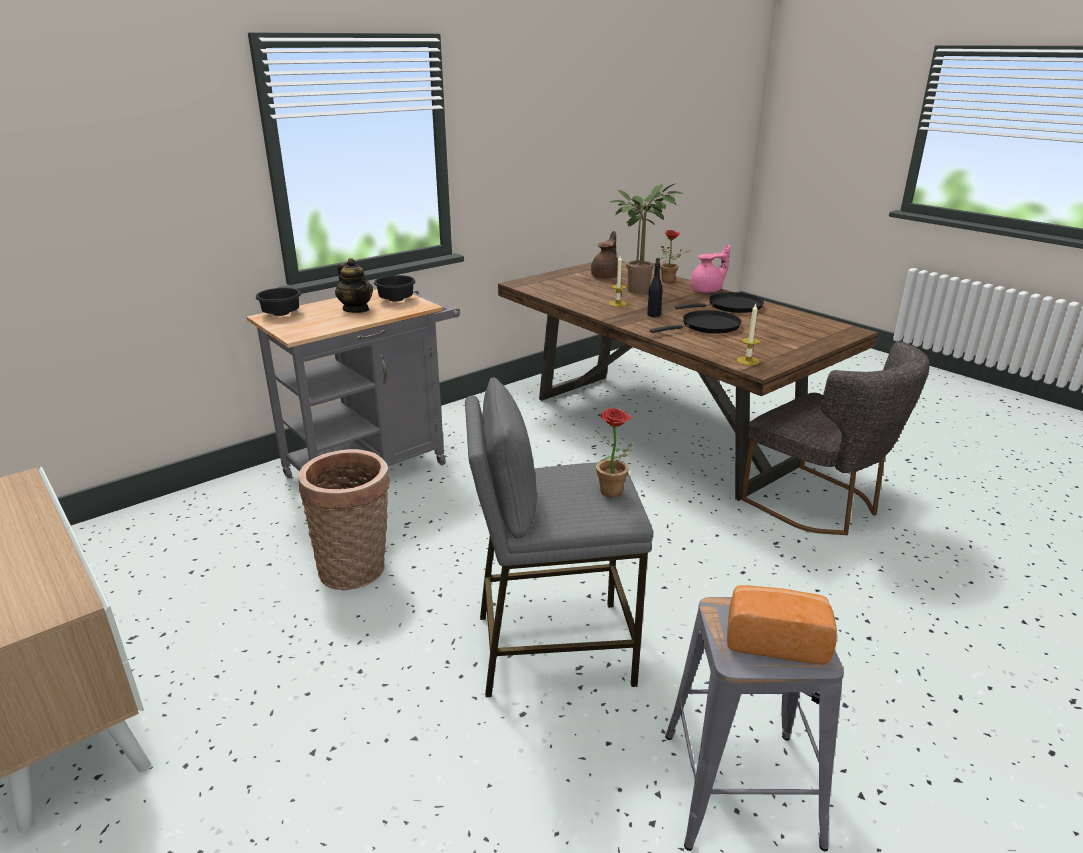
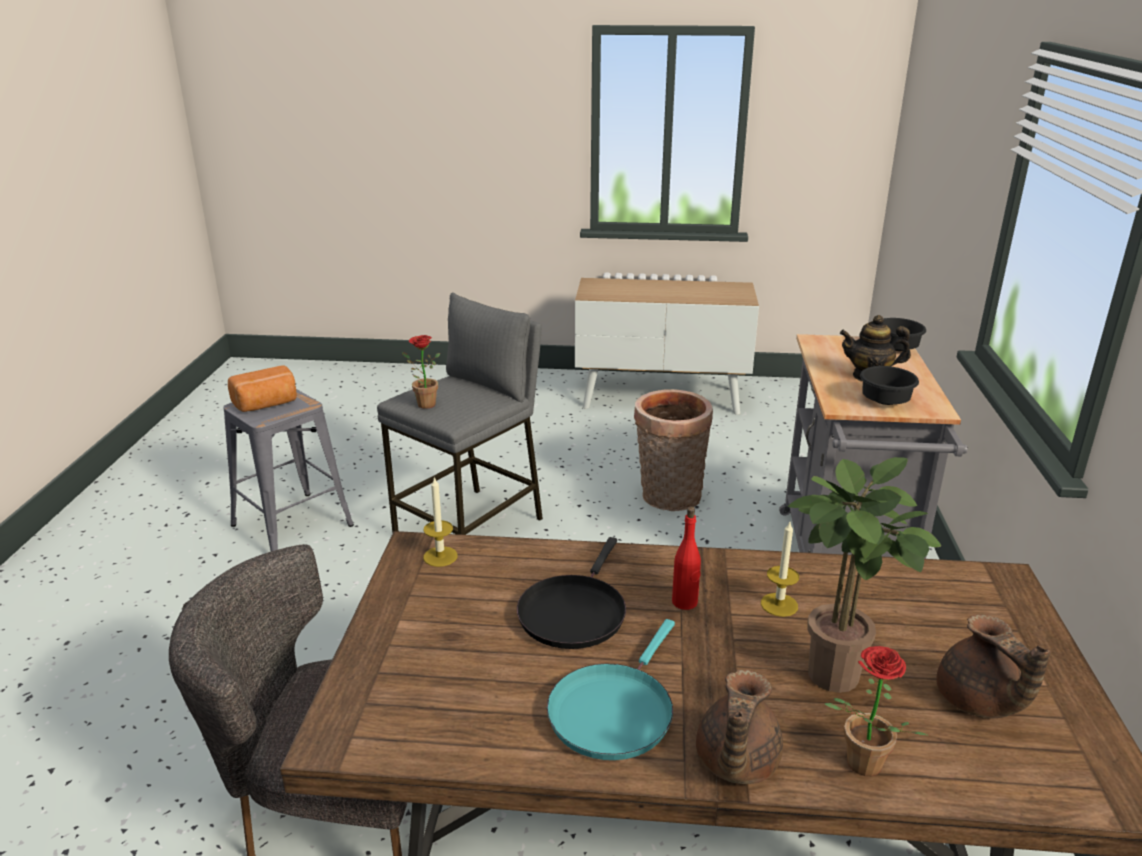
camera: 135 degrees right, 0 degrees up
black bottle [647,258,663,317] -> red bottle [672,506,701,610]
black frying pan [675,292,764,313] -> turquoise frying pan [547,619,675,760]
pink teapot [690,245,730,293] -> brown teapot [696,670,783,784]

